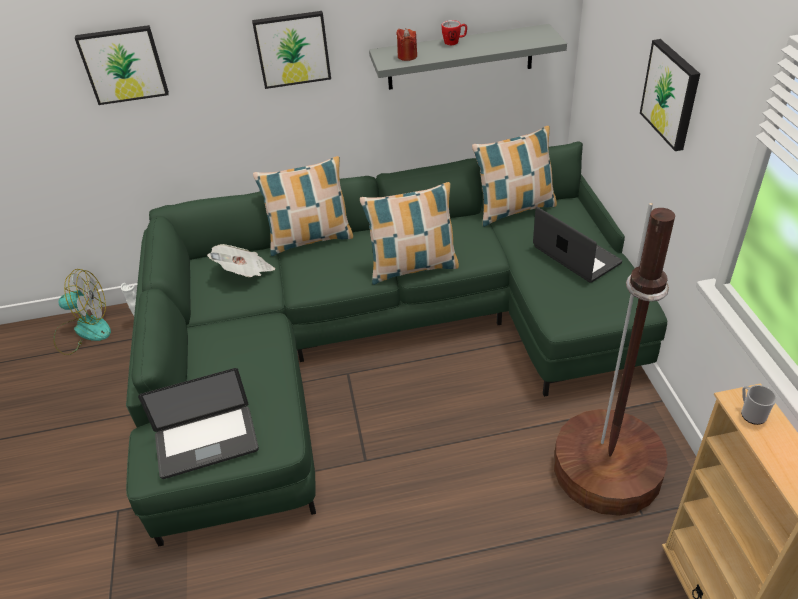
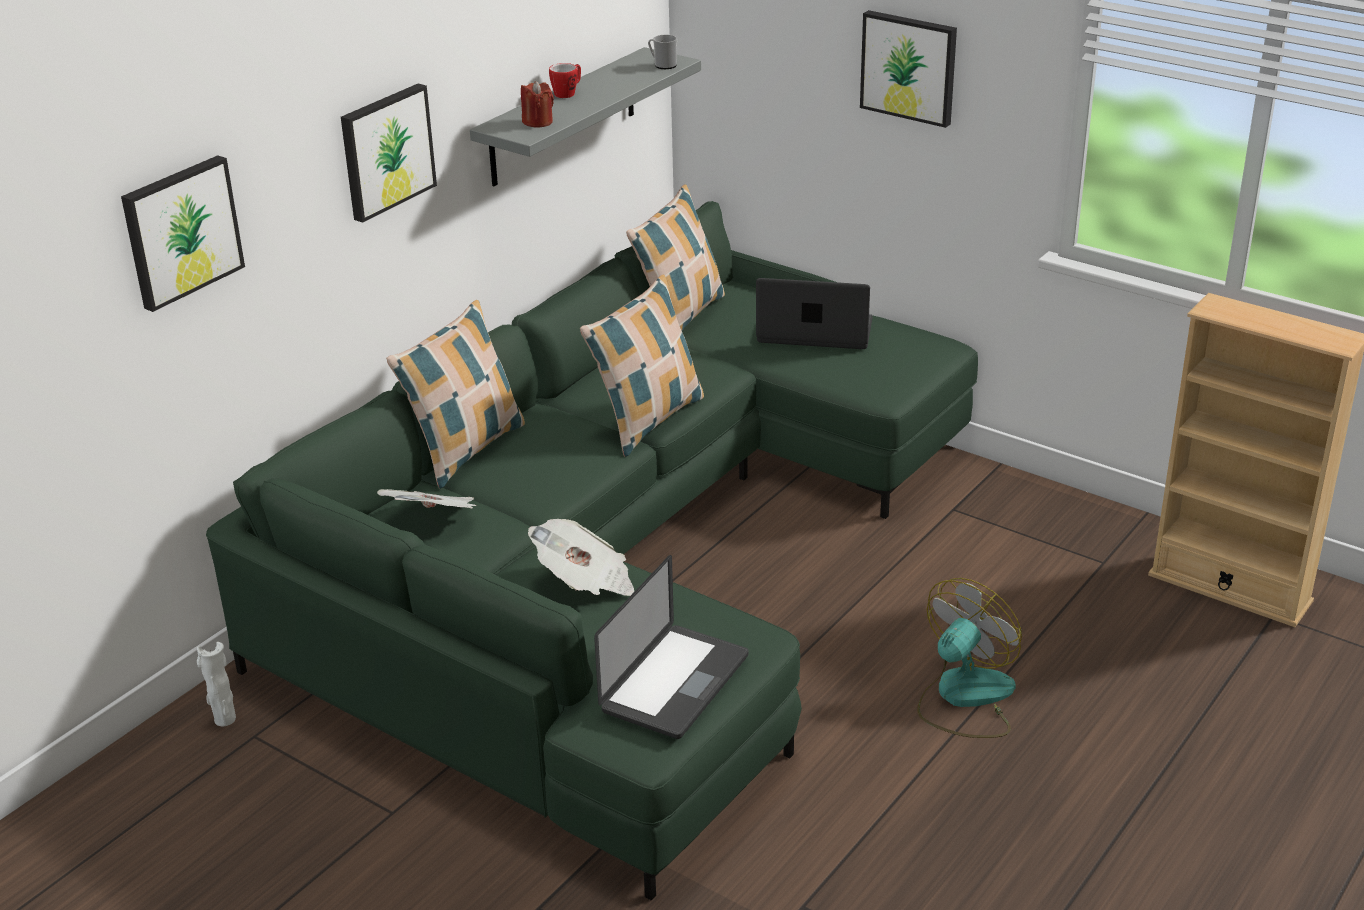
camera: 45 degrees left, 10 degrees down
fan [53,269,111,355] -> fan moved to [917,578,1022,738]
brown floor lamp [554,203,675,516] -> none
mug [741,385,777,425] -> mug moved to [648,35,677,69]
none -> newspaper [528,519,634,596]

